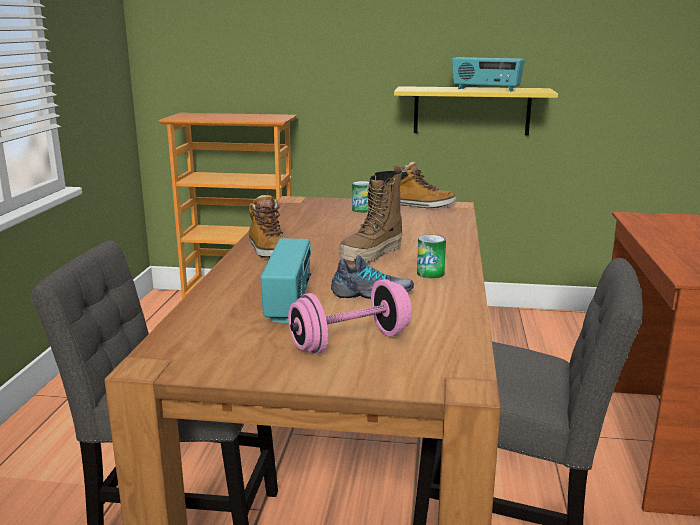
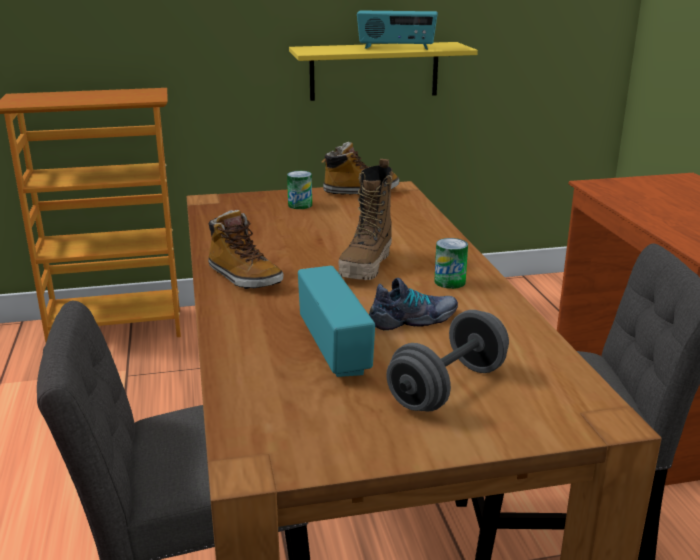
camera: 20 degrees left, 5 degrees up
pink dumbbell [288,279,412,354] -> grey dumbbell [386,310,509,412]

